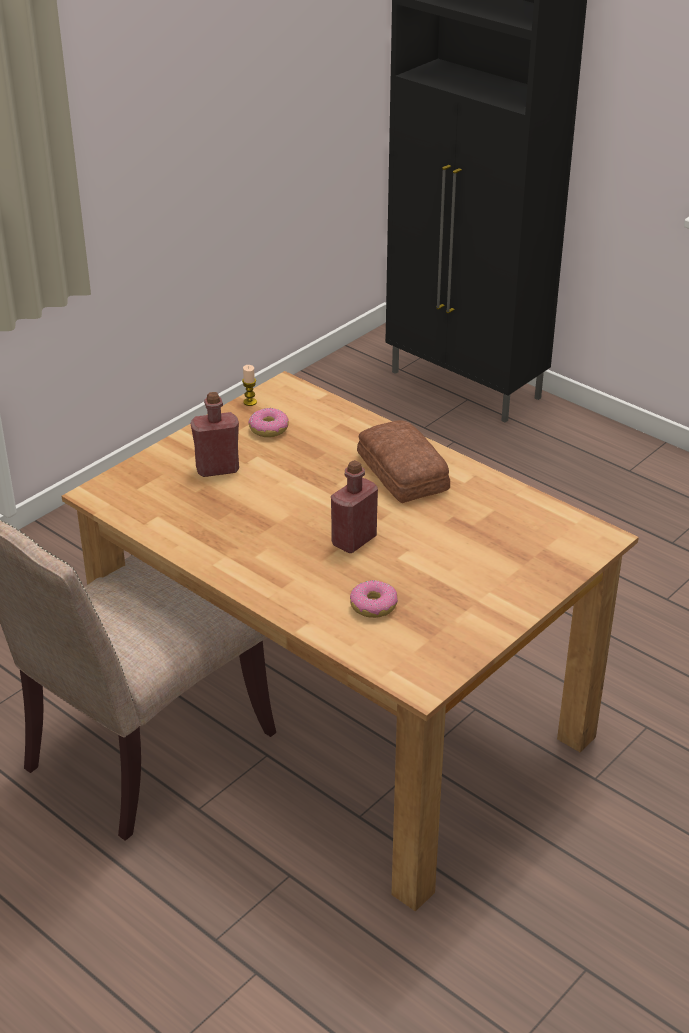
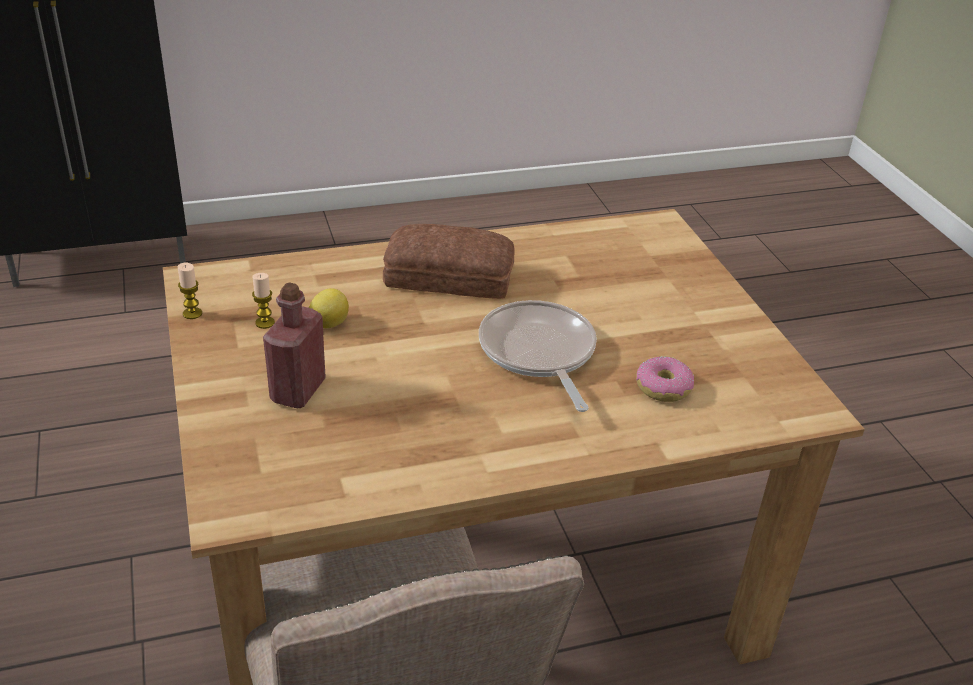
camera: 60 degrees left, 0 degrees up
donut [248,408,289,437] -> candle [252,273,275,329]
red bottle [331,460,378,553] -> frying pan [479,300,597,412]
none -> lemon [309,288,349,328]

